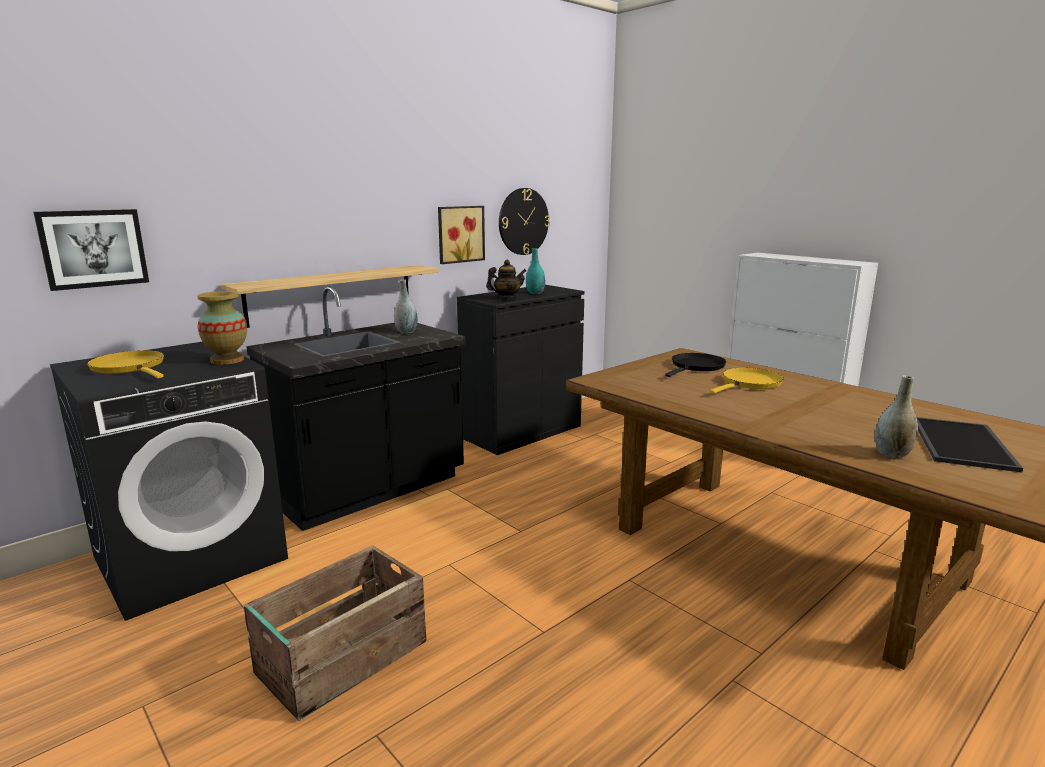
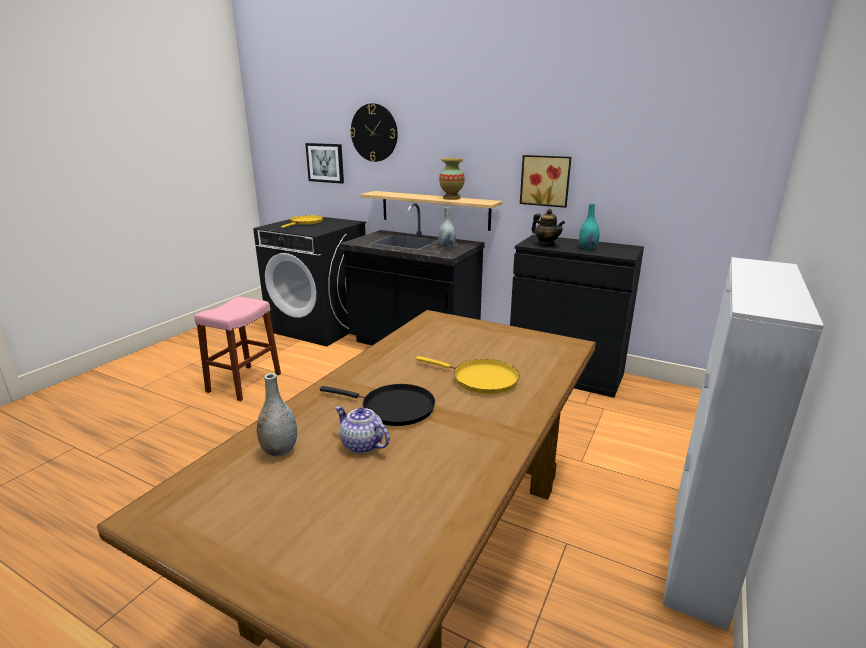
camera: 70 degrees right, 5 degrees up
vase [198,291,247,365] -> vase moved to [439,158,465,200]
crate [243,545,426,721] -> pink stool [194,297,281,401]
wall clock [499,188,550,255] -> wall clock moved to [350,103,398,162]
black frying pan [665,353,726,377] -> black frying pan moved to [320,384,435,426]
tray [916,417,1023,472] -> none
none -> teapot [335,406,390,454]

